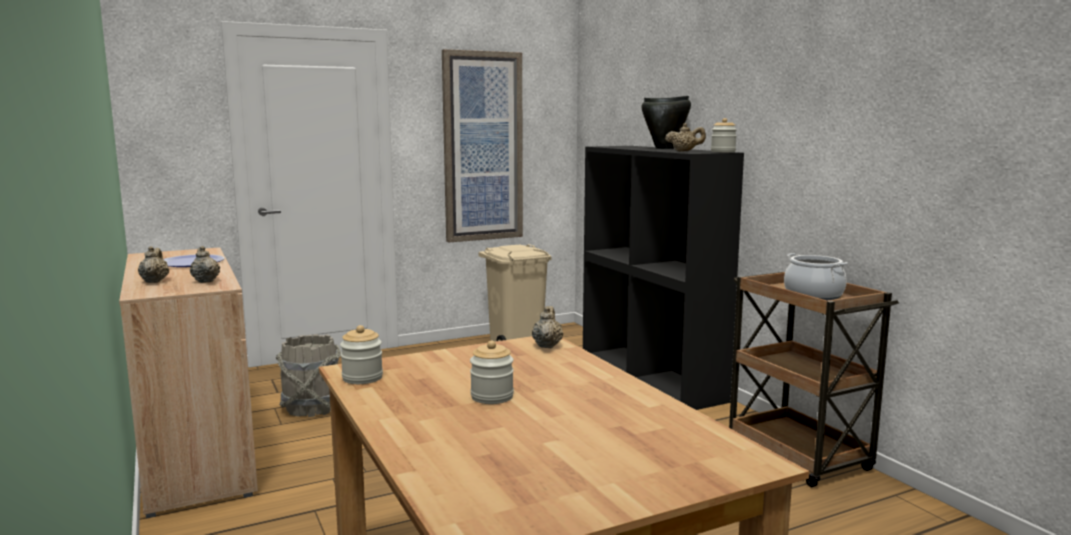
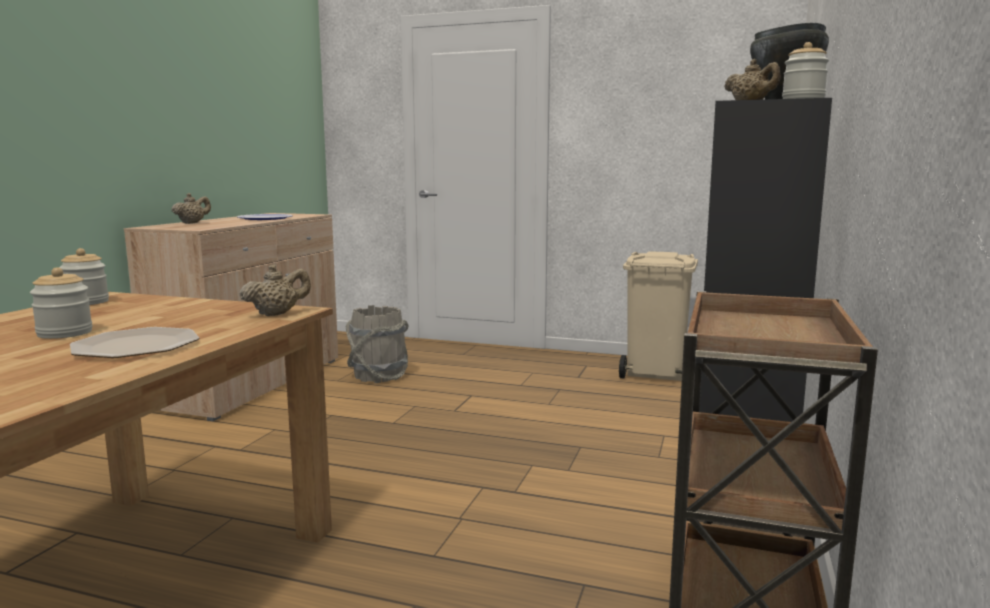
camera: 45 degrees right, 0 degrees up
beige teapot [190,246,220,283] -> none
picture [442,49,523,243] -> none
cooking pot [784,253,848,300] -> none
none -> plate [70,327,199,358]

